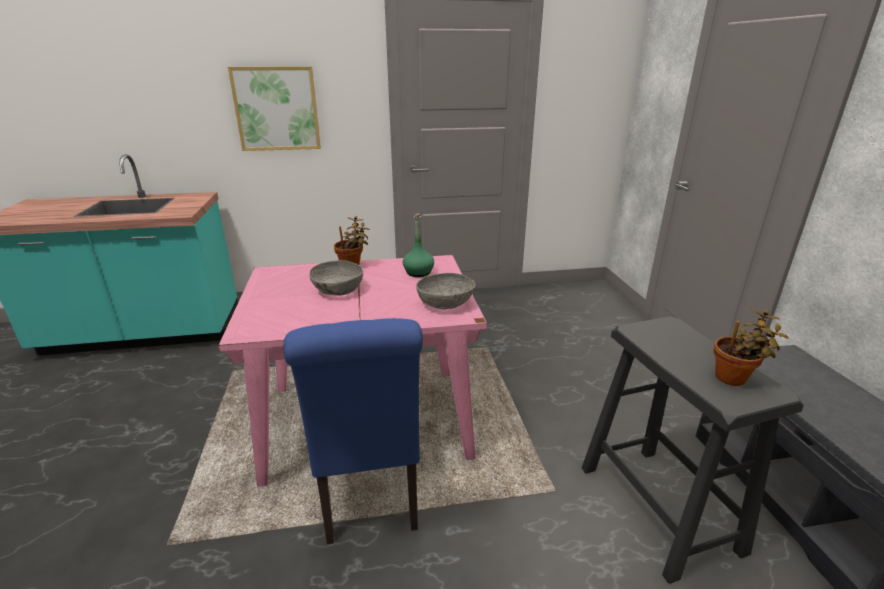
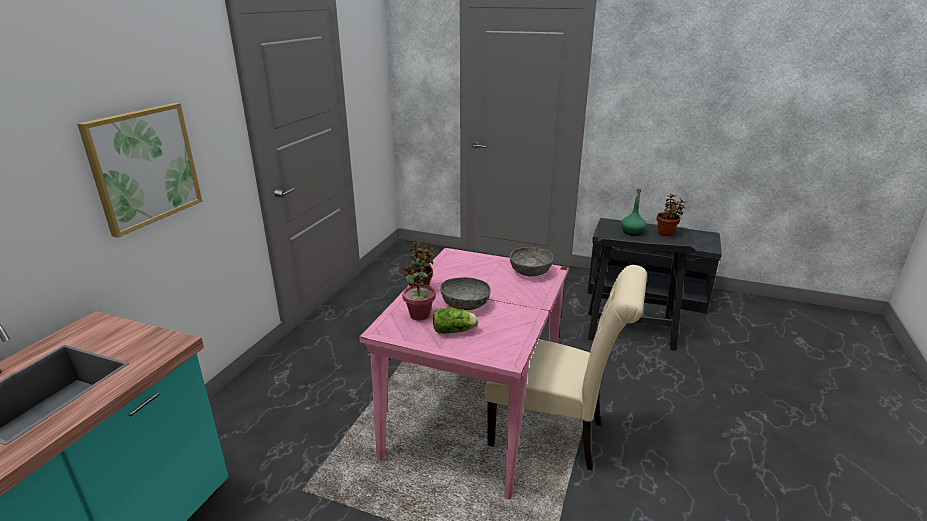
camera: 60 degrees left, 0 degrees up
blue chair [283,318,423,544] -> beige chair [484,265,647,471]
green bottle [402,213,434,277] -> green bottle moved to [621,188,646,236]
none -> potted plant [402,256,436,320]
none -> lettuce [433,308,478,334]

